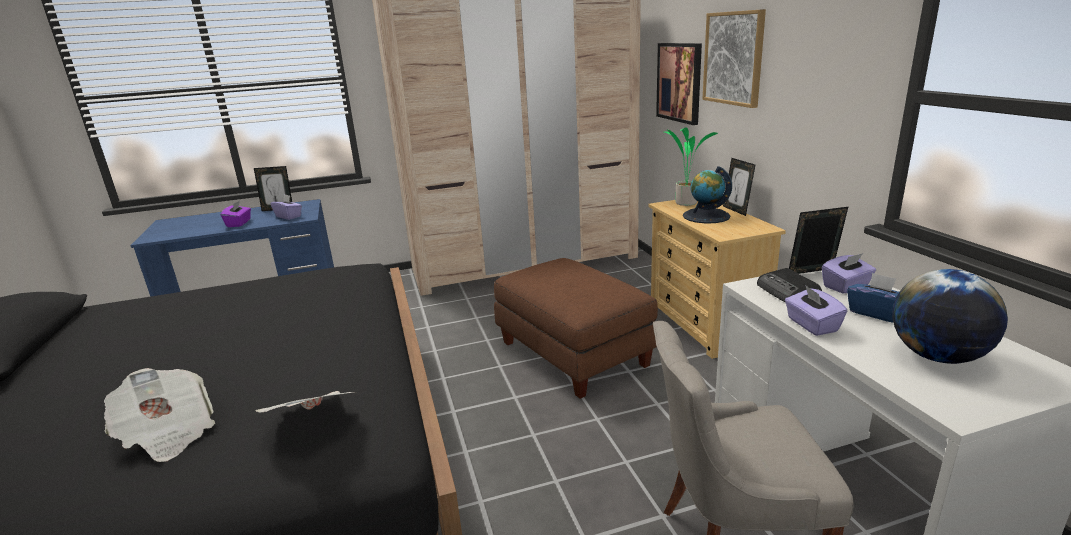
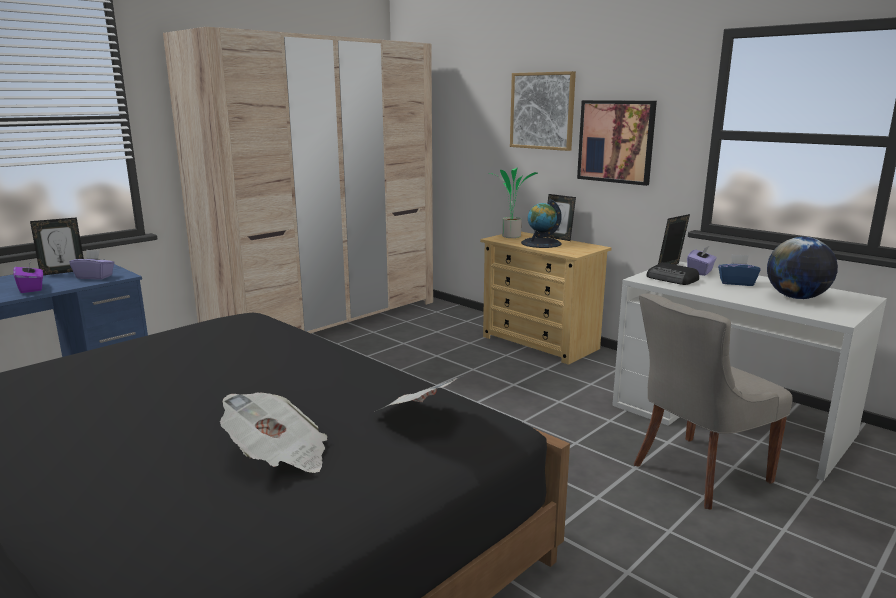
camera: 30 degrees left, 5 degrees down
brown ottoman [494,258,658,399] -> none
picture [656,43,702,125] -> picture moved to [577,100,657,186]
purple tissue box [785,285,847,336] -> none

